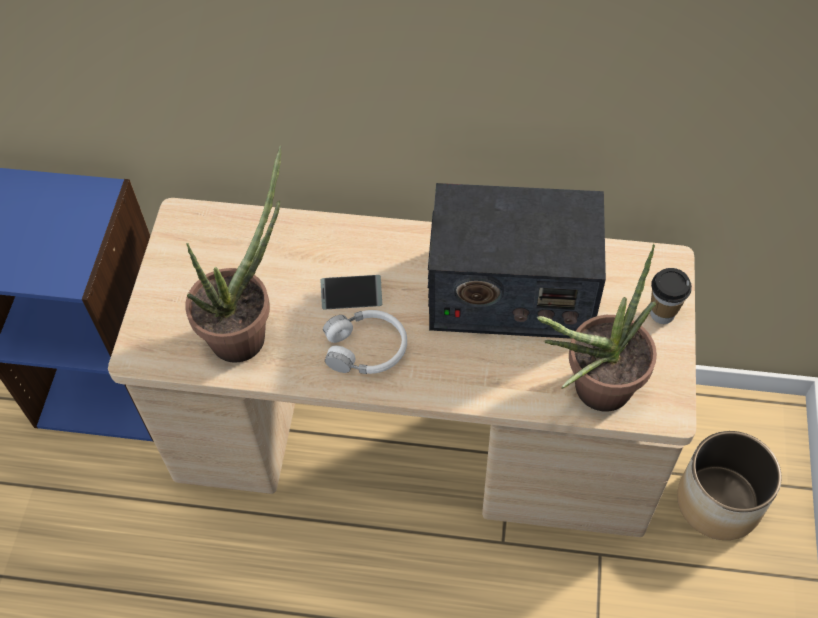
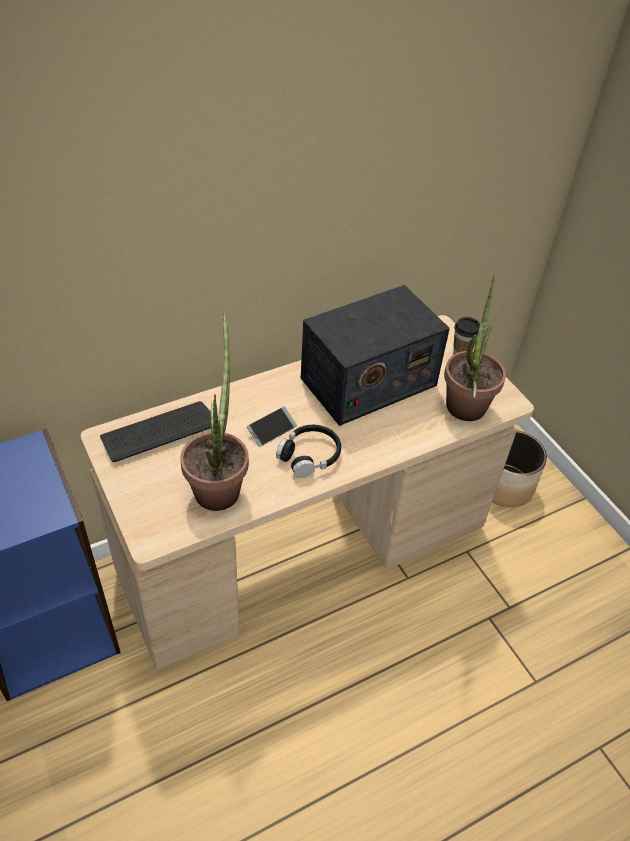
camera: 40 degrees left, 10 degrees down
white headphones [323,310,407,374] -> black headphones [276,425,341,478]
none -> keyboard [100,401,211,462]

